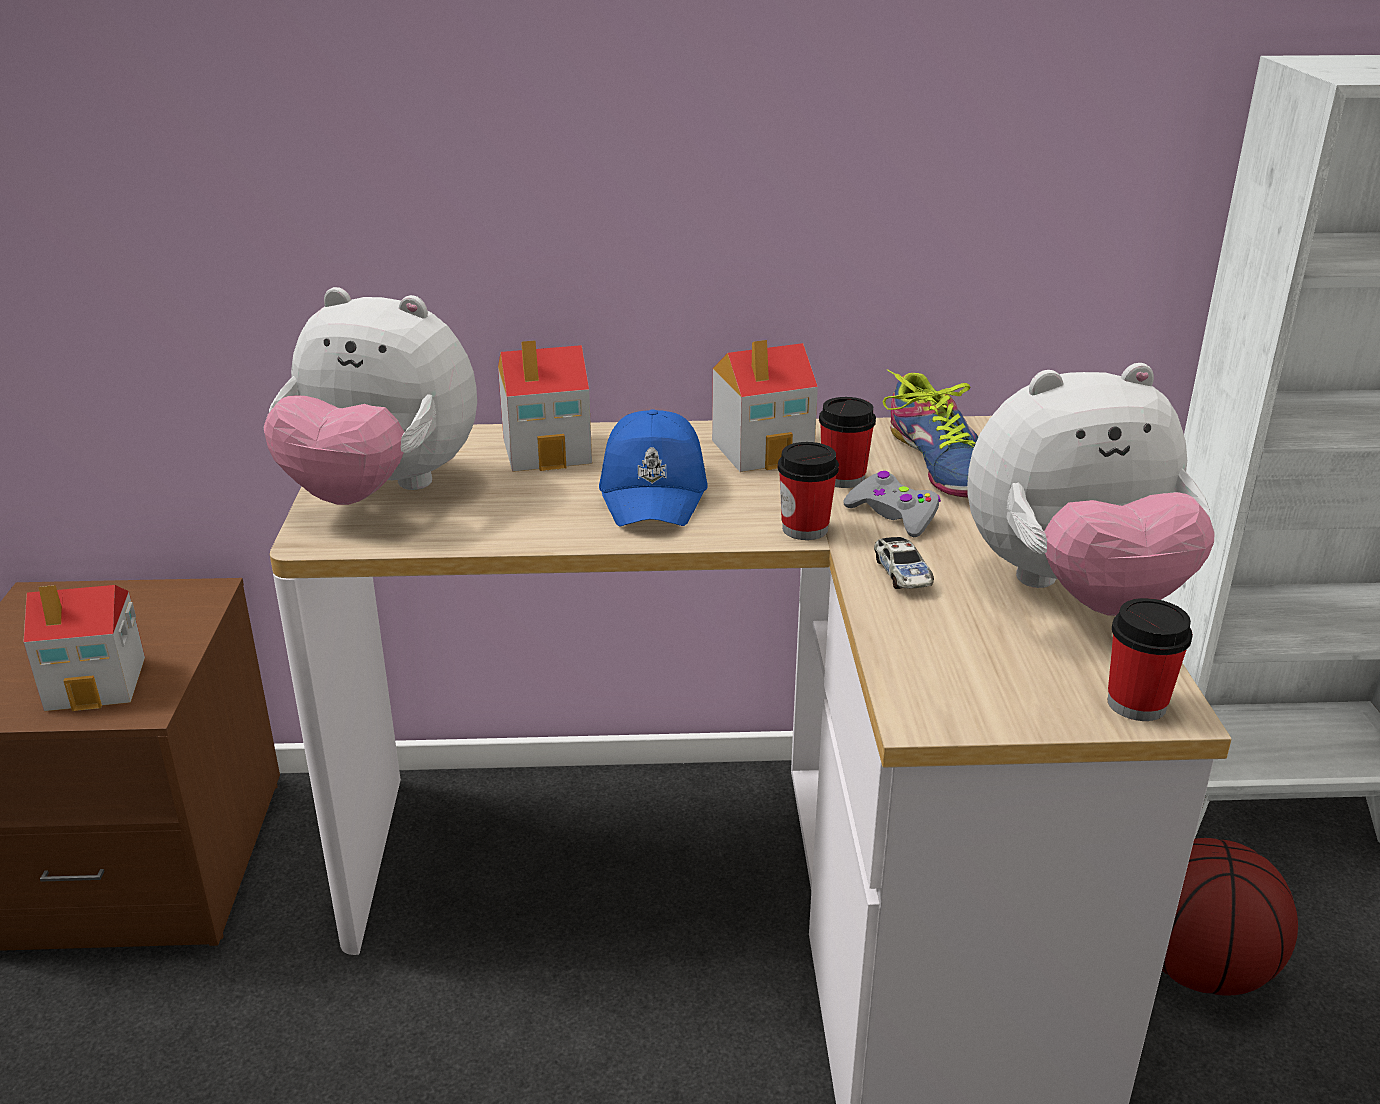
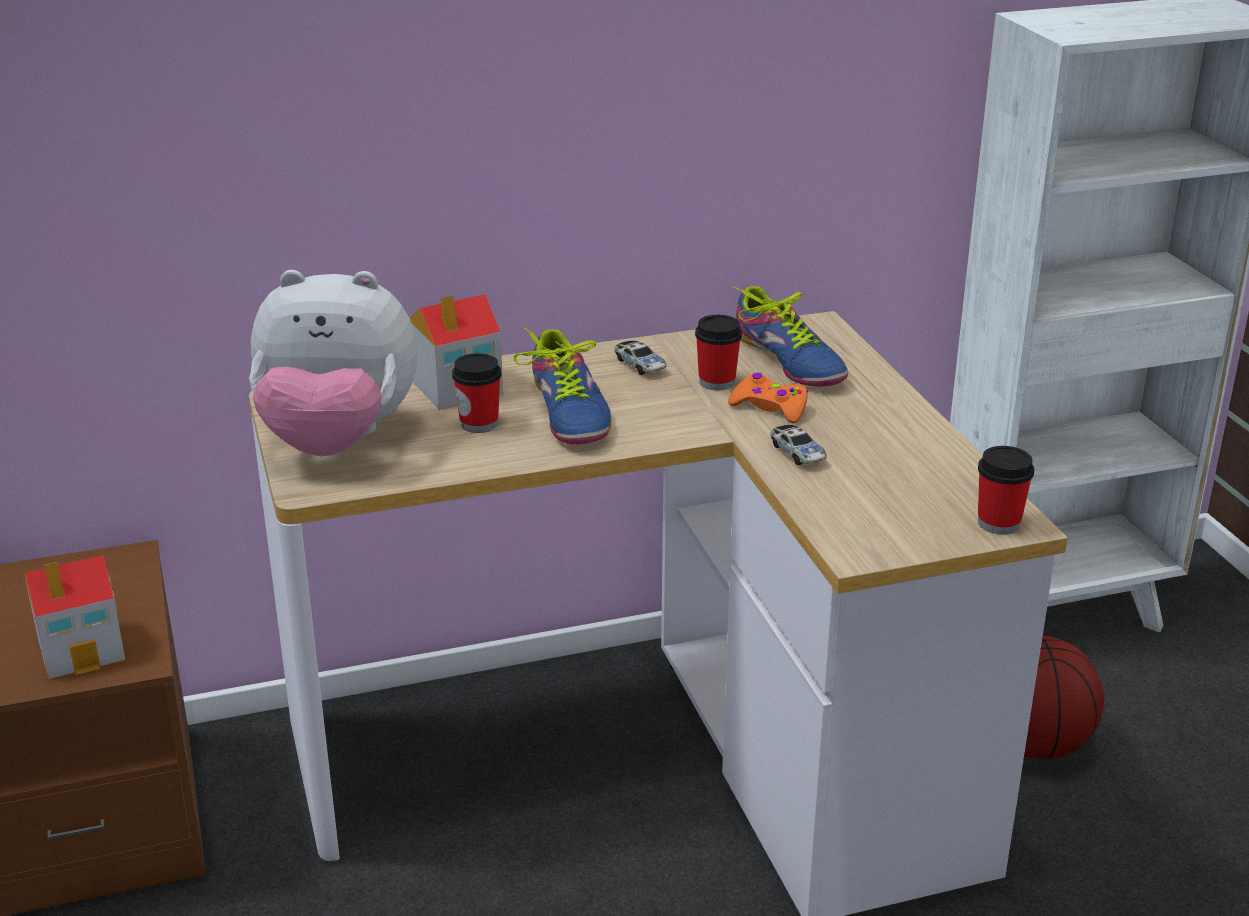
camera: 15 degrees left, 0 degrees up
blue cap [599,409,708,527] -> shoe [513,327,612,444]
toy house [712,340,818,472] -> toy car [614,340,666,375]
cup [778,442,839,540] -> cup moved to [452,353,501,433]
grey game controller [843,471,941,537] -> orange game controller [728,372,808,424]
plush toy [967,363,1215,616] -> none

